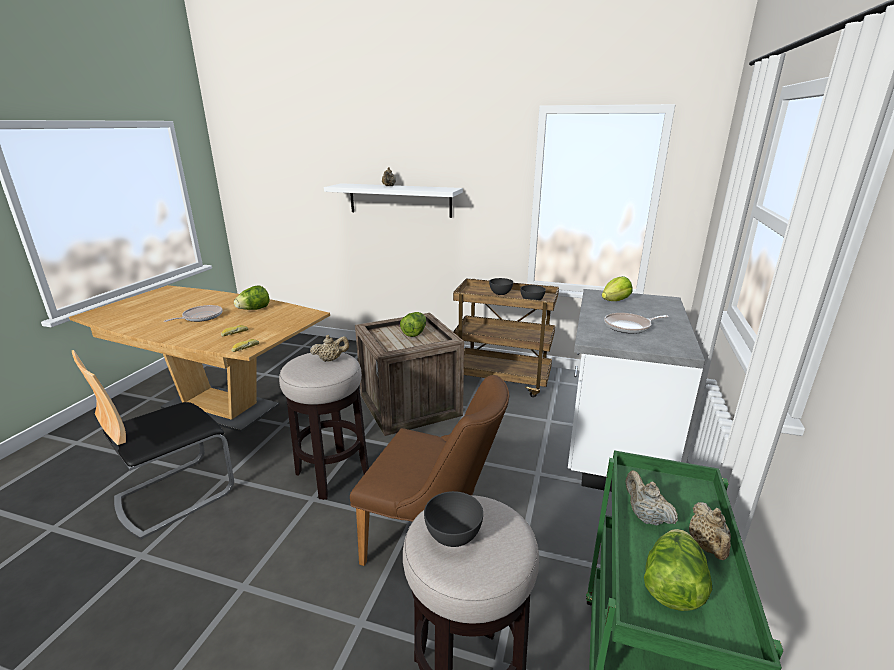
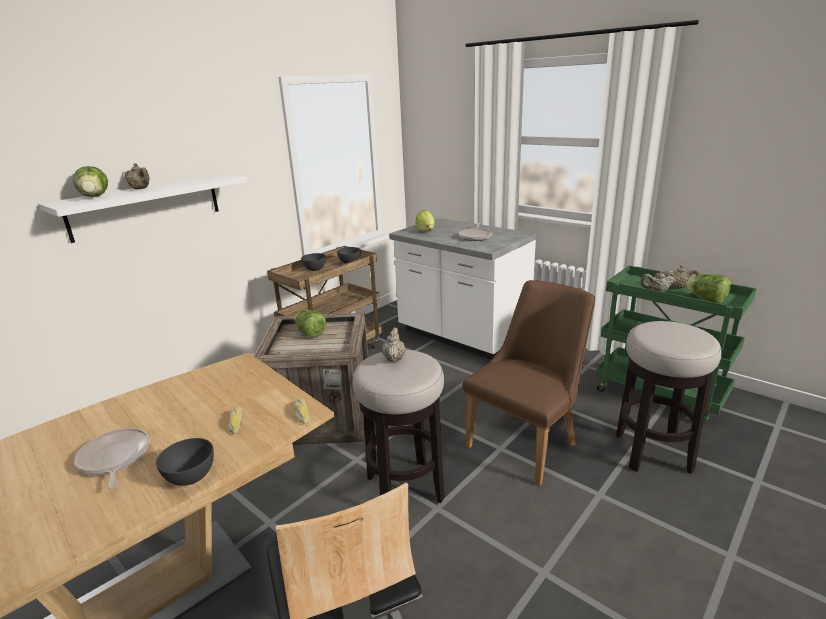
camera: 65 degrees left, 0 degrees up
lettuce [234,286,269,310] -> lettuce moved to [73,166,108,197]
grey bowl [424,491,483,547] -> grey bowl moved to [156,438,214,486]

